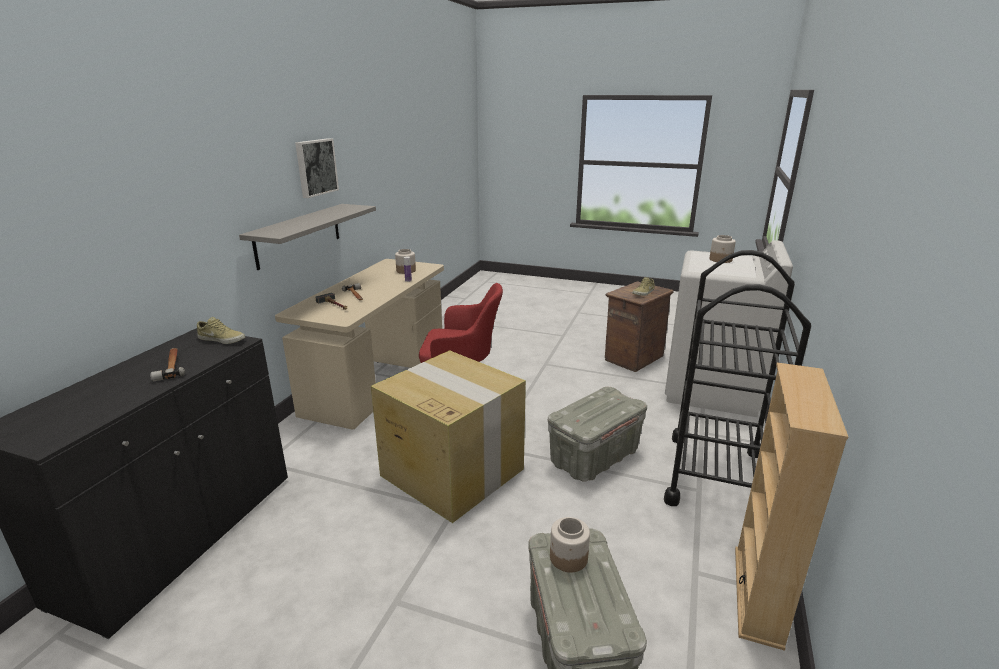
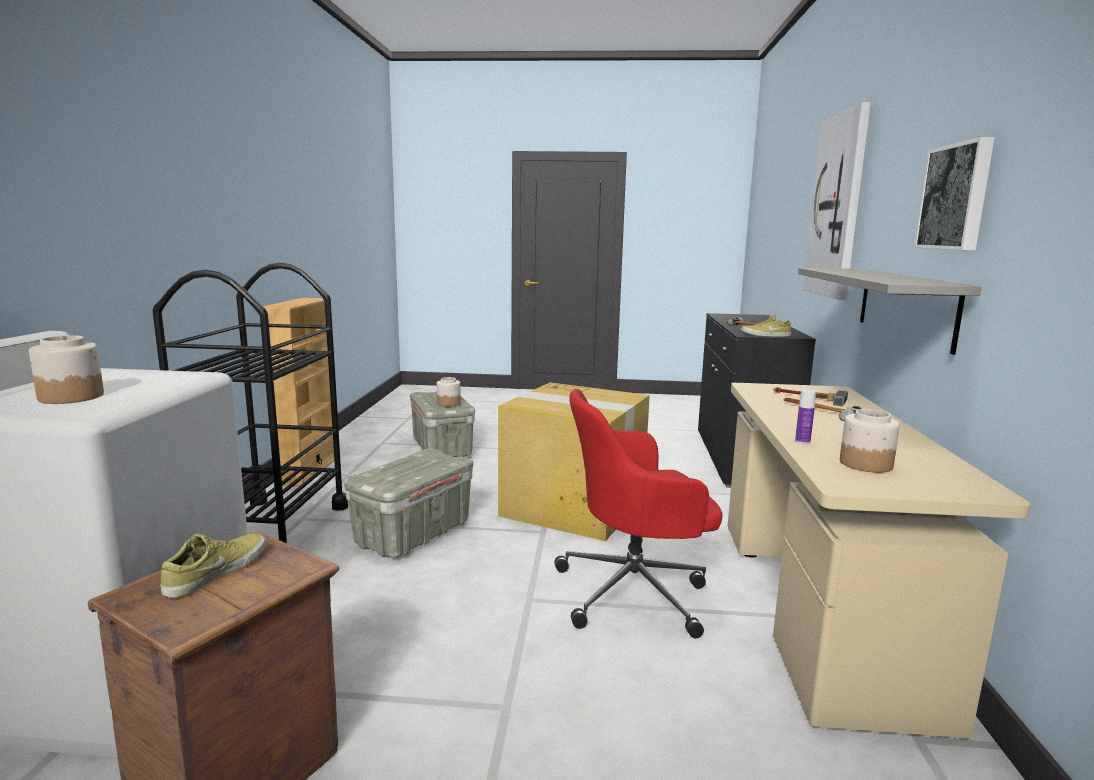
camera: 165 degrees right, 10 degrees down
none -> picture [803,102,871,300]

